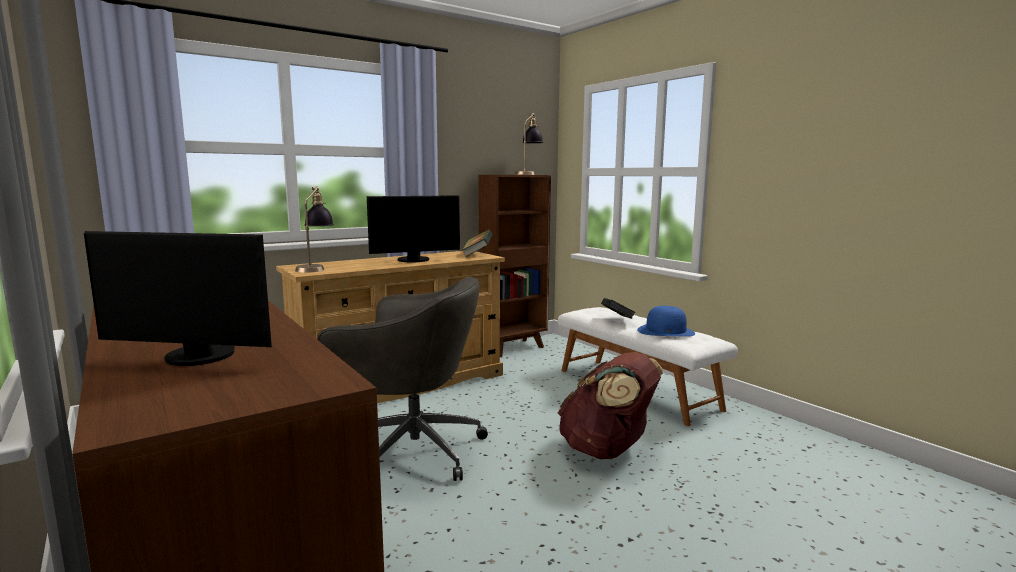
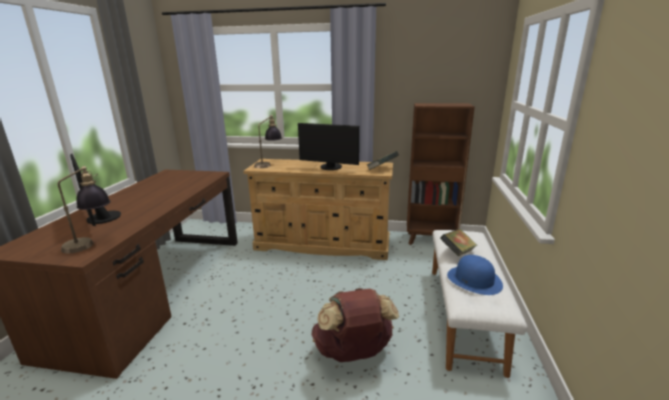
camera: 45 degrees right, 10 degrees up
grey office chair [317,277,488,481] -> none
table lamp [514,113,543,175] -> table lamp moved to [58,166,111,253]

